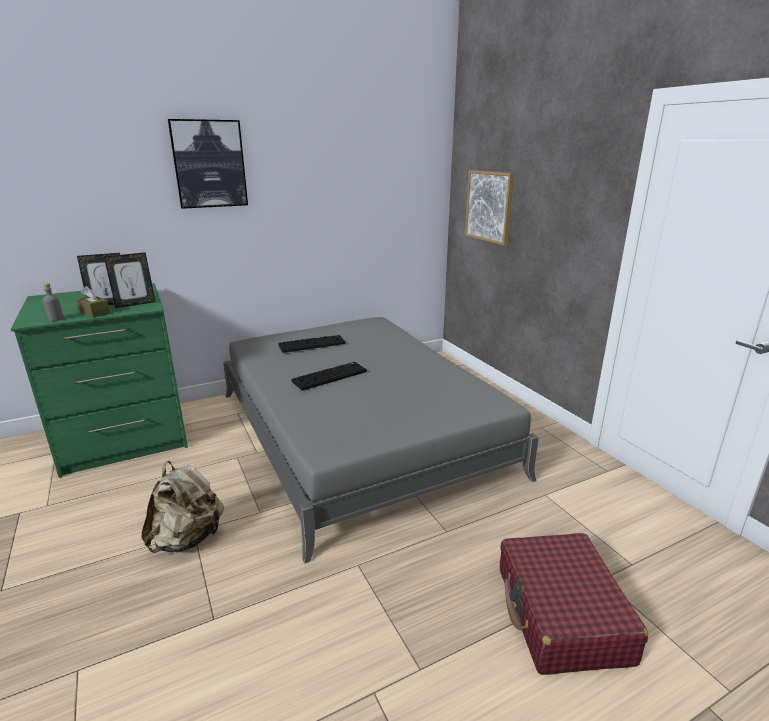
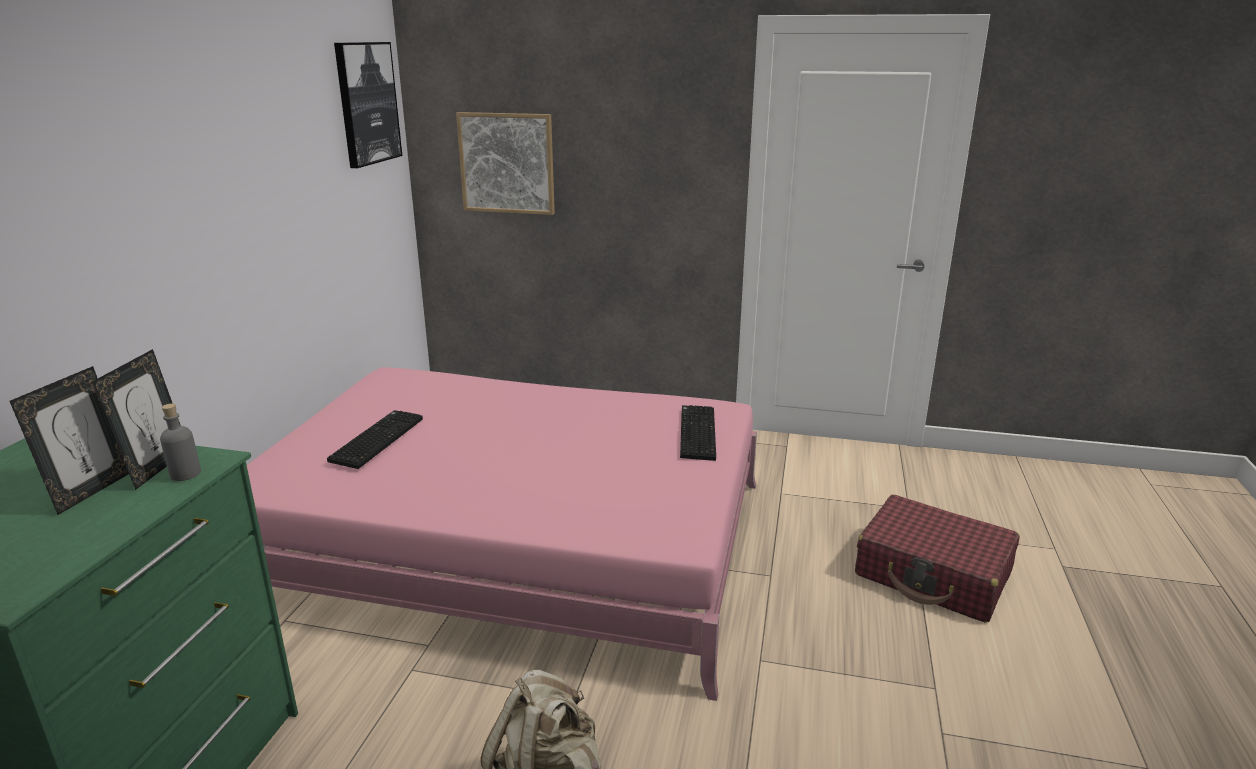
camera: 50 degrees left, 0 degrees up
grey bottle [43,283,64,321] -> grey bottle moved to [160,404,201,481]
brown tissue box [76,286,110,318] -> none
picture [168,119,248,209] -> picture moved to [334,42,402,168]
grey bed [223,317,539,563] -> pink bed [247,367,757,701]
keyboard [292,362,367,391] -> keyboard moved to [680,405,716,461]

